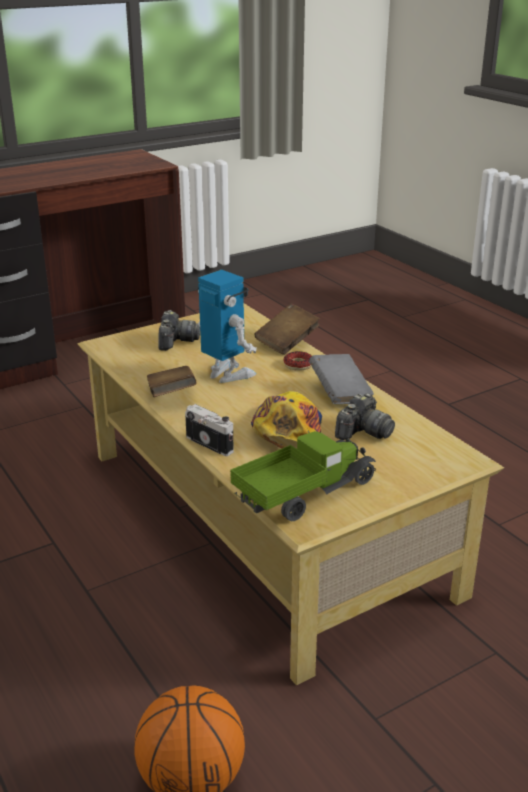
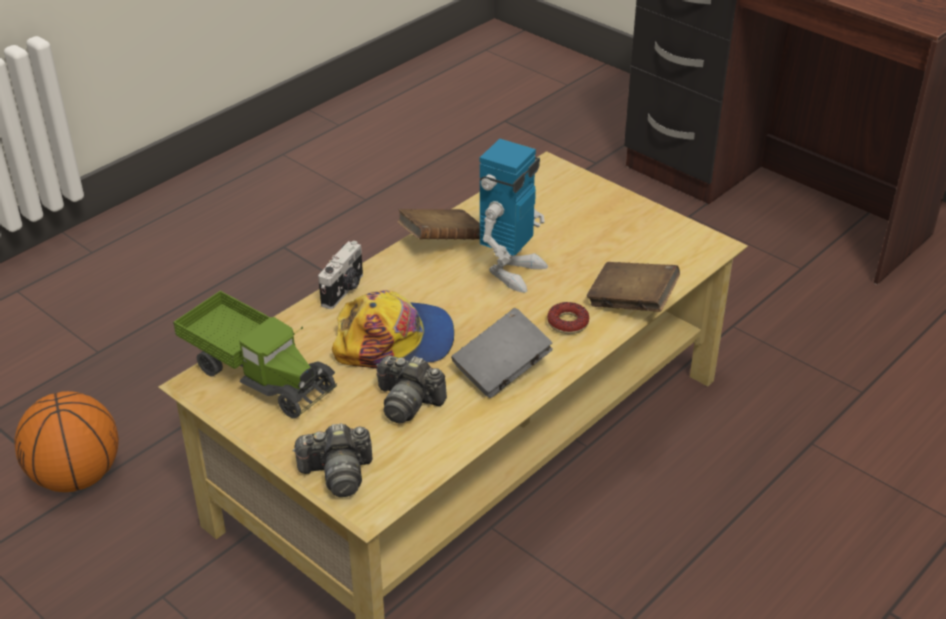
camera: 75 degrees right, 10 degrees up
camera [158,310,200,351] -> camera moved to [292,423,373,497]

